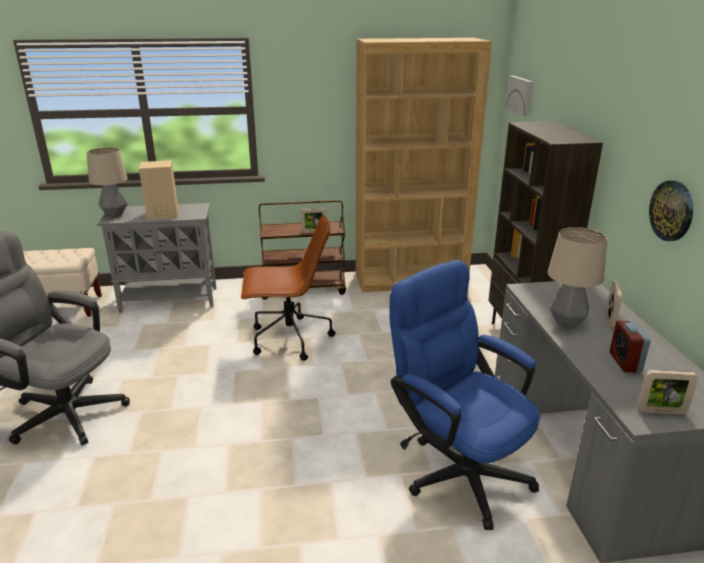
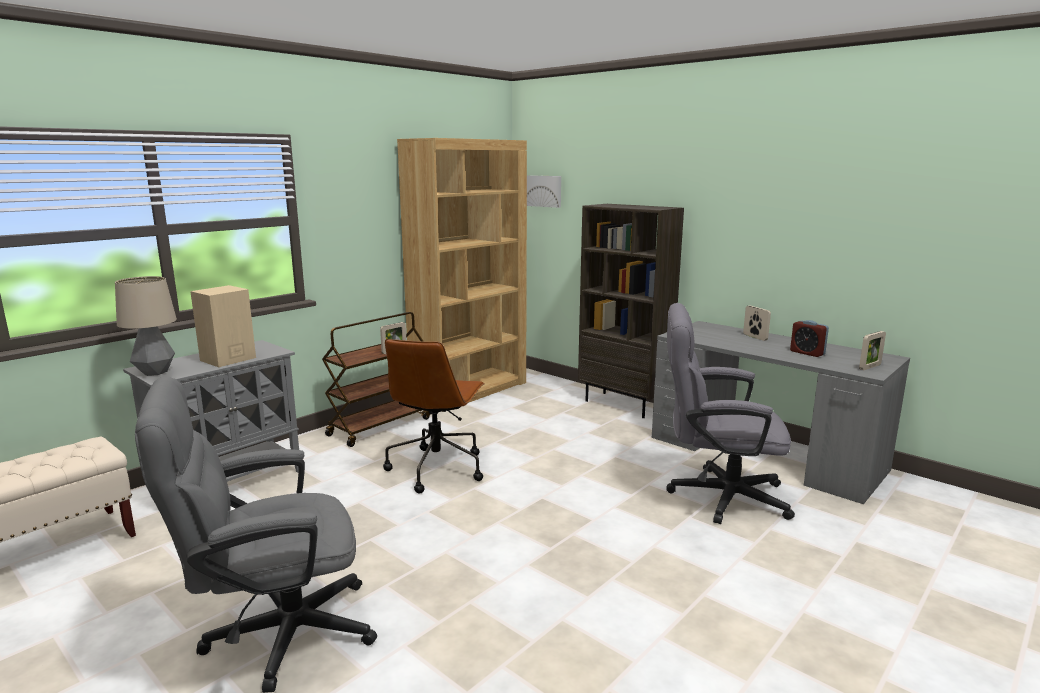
camera: 40 degrees left, 10 degrees down
brown office chair [241,215,336,361] -> brown office chair turned 150 degrees clockwise [383,339,485,493]
blue office chair [390,260,540,530] -> grey office chair [666,303,795,524]
table lamp [548,227,607,328] -> none
wall clock [649,180,693,241] -> none

